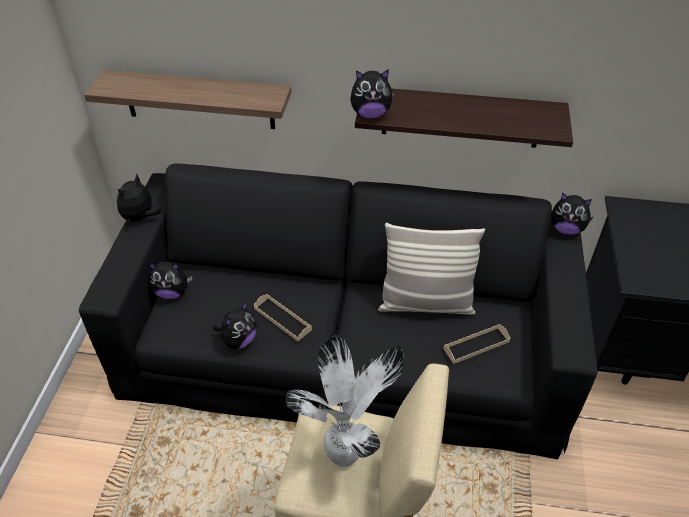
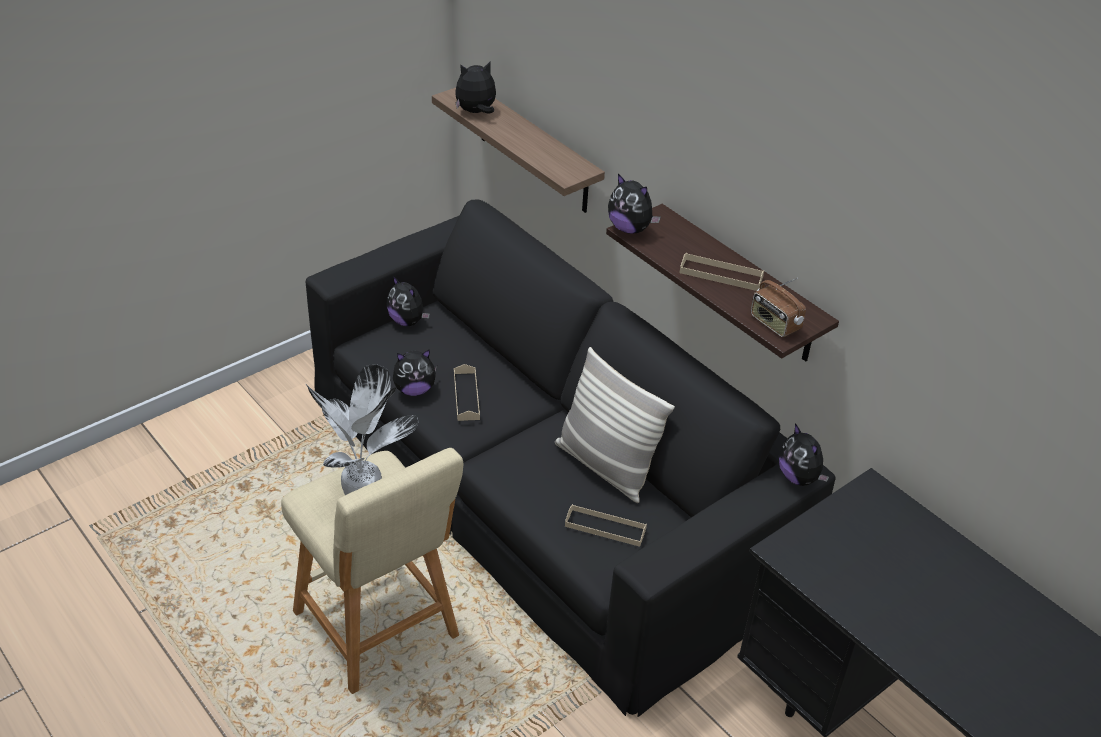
camera: 40 degrees right, 5 degrees down
plush toy [116,174,162,224] -> plush toy moved to [455,61,496,114]
none -> beige tray [680,253,764,291]
none -> radio [751,278,806,338]

